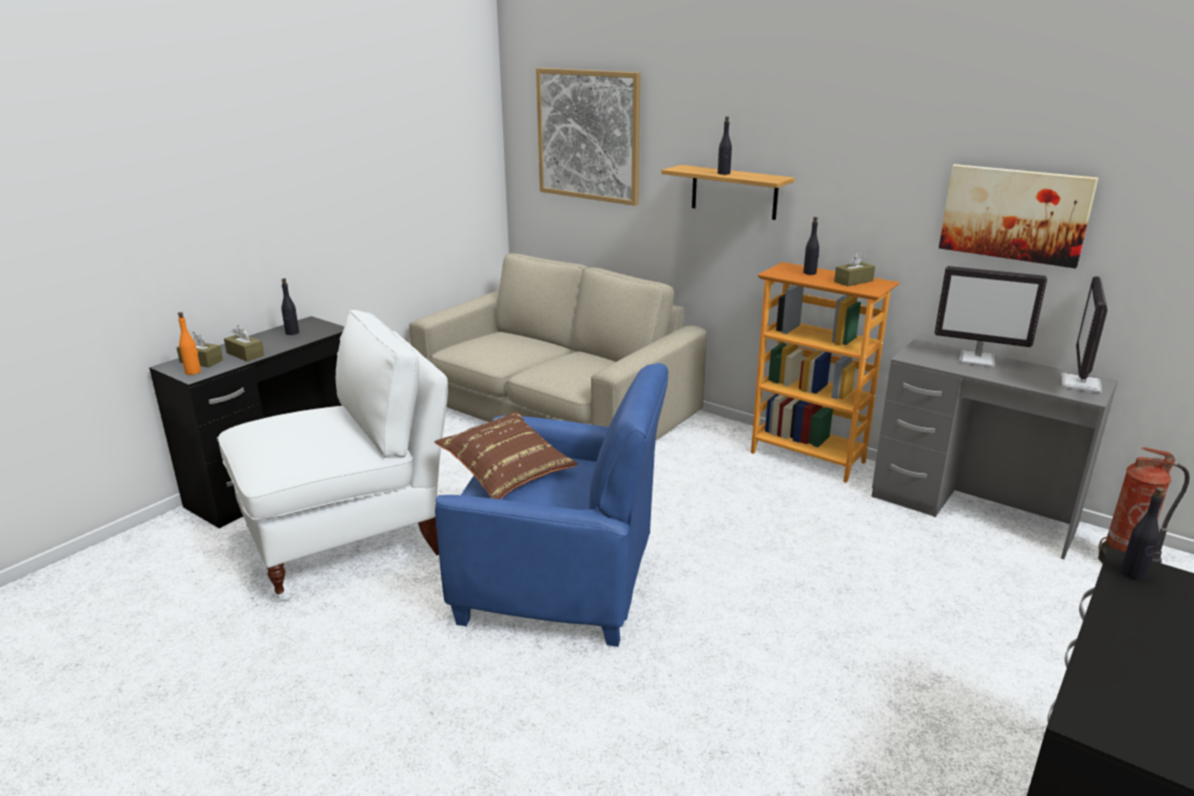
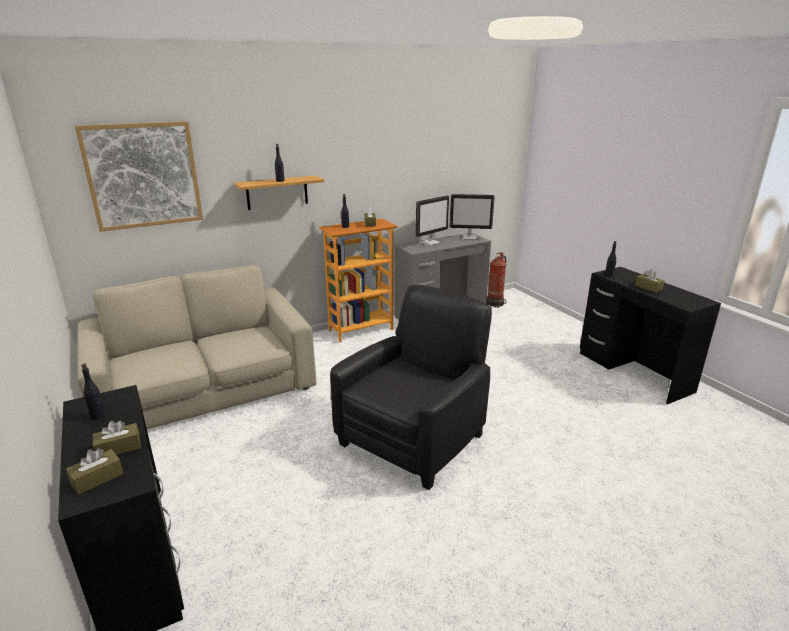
camera: 65 degrees left, 0 degrees up
orange bottle [178,312,201,375] -> none
white chair [218,310,448,601] -> none
blue armchair [435,363,668,647] -> black armchair [330,285,492,490]
brown pillow [435,411,578,499] -> none
picture [939,164,1098,268] -> none
monitor [1061,276,1107,393] -> monitor turned 45 degrees counterclockwise [449,194,495,240]
none -> brown tissue box [635,269,665,293]

